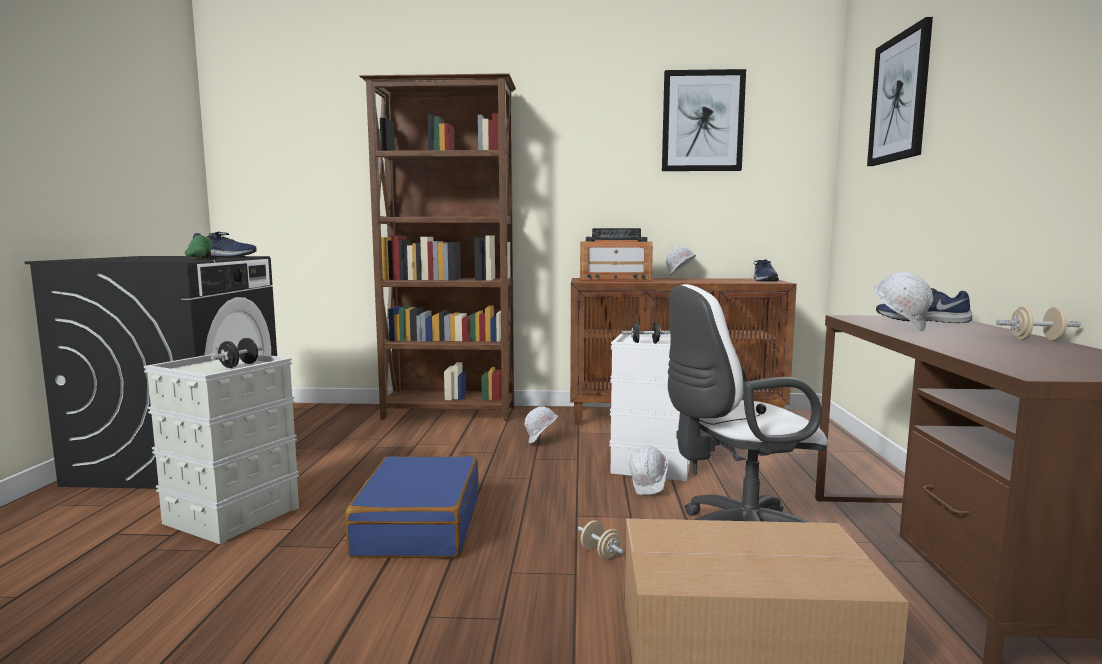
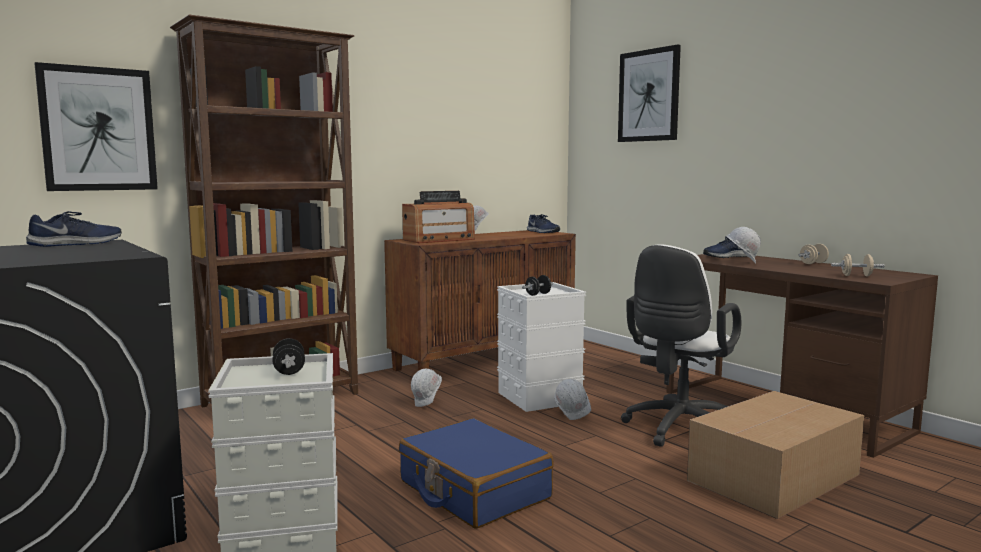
camera: 40 degrees left, 0 degrees up
green shoe [185,235,212,259] -> none
beige dumbbell [578,520,624,559] -> beige dumbbell moved to [831,254,885,277]
picture [662,69,746,171] -> picture moved to [34,62,158,191]

